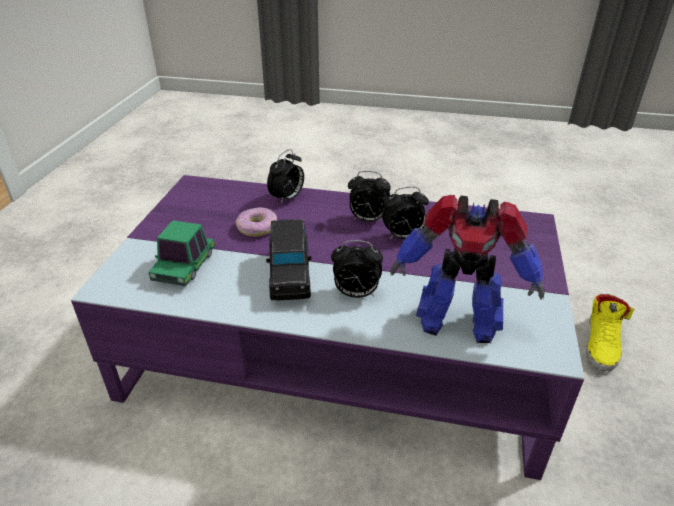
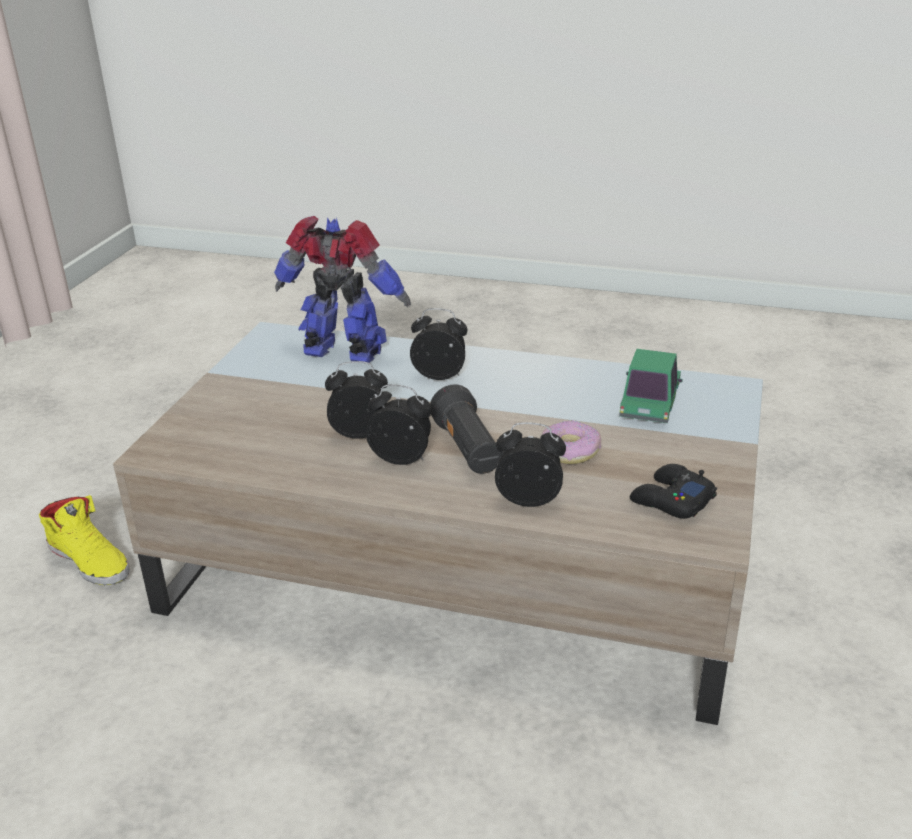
camera: 175 degrees left, 5 degrees down
purple coffee table [71,175,584,480] -> beige coffee table [113,322,763,725]
black toy car [266,219,311,300] -> none
alarm clock [267,149,304,204] -> alarm clock turned 60 degrees clockwise [495,422,566,507]
yellow shoe [586,294,634,371] -> yellow shoe turned 105 degrees clockwise [39,495,130,585]
none -> black flashlight [430,384,503,474]
none -> black game controller [630,464,717,519]

